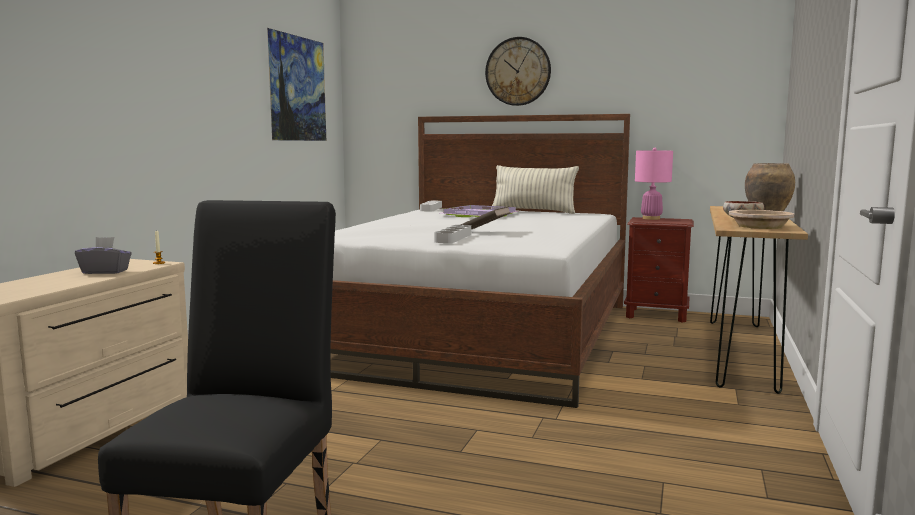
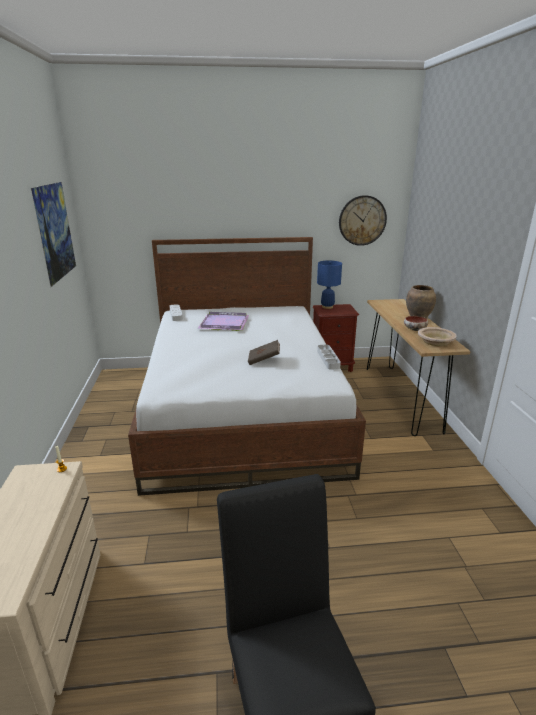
camera: 25 degrees left, 15 degrees up
grey tissue box [75,237,132,274] -> none
grey tray [434,225,471,243] -> grey tray moved to [317,344,341,370]
wall clock [485,37,551,106] -> wall clock moved to [339,195,387,246]
pillow [491,165,579,214] -> none
pink table lamp [635,148,673,220] -> blue table lamp [317,260,342,309]

